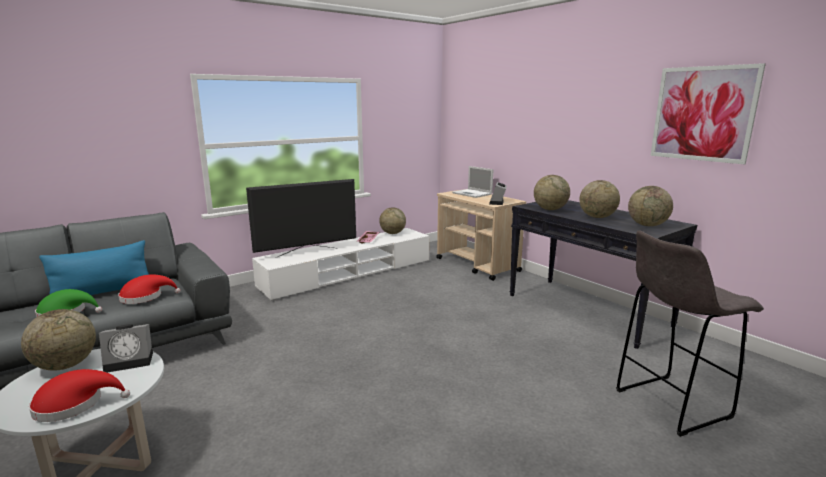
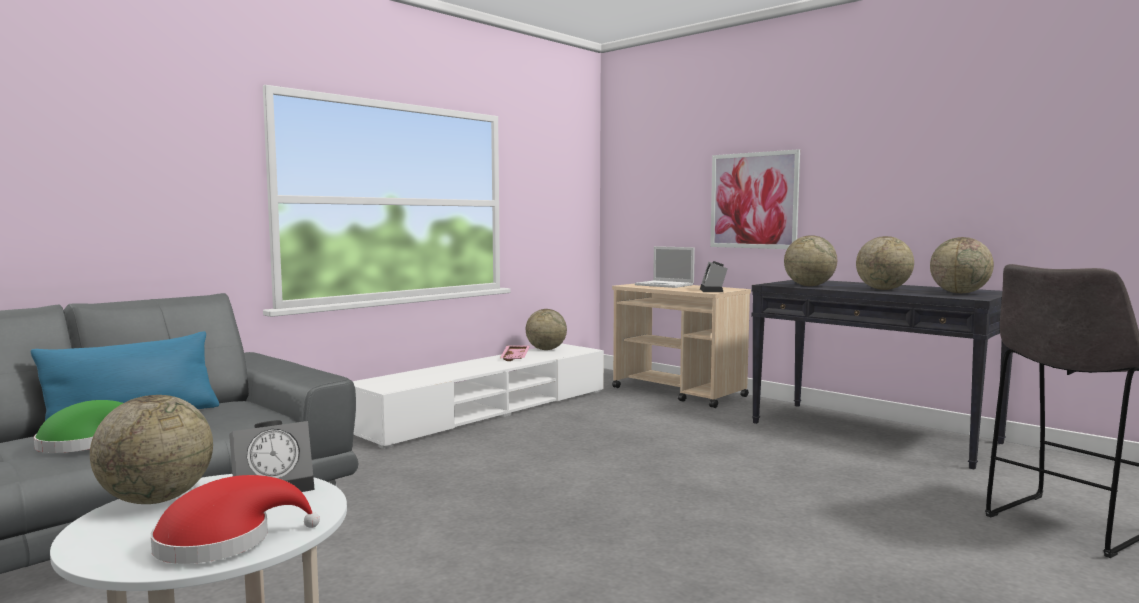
camera: 10 degrees left, 10 degrees down
red hat [118,275,181,304] -> none
television [246,179,356,257] -> none
picture [651,63,766,164] -> picture moved to [710,149,800,249]

